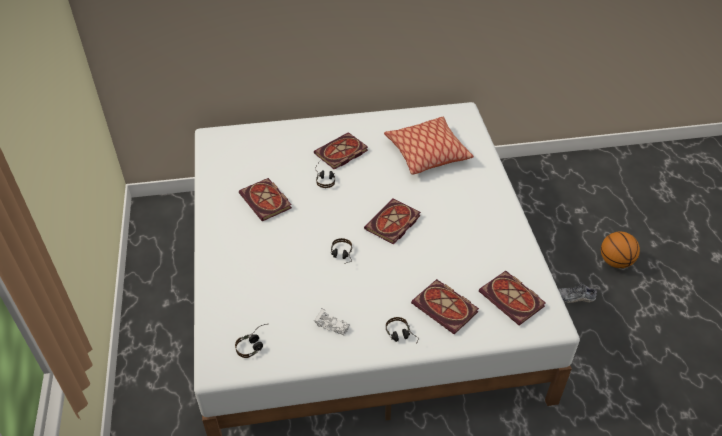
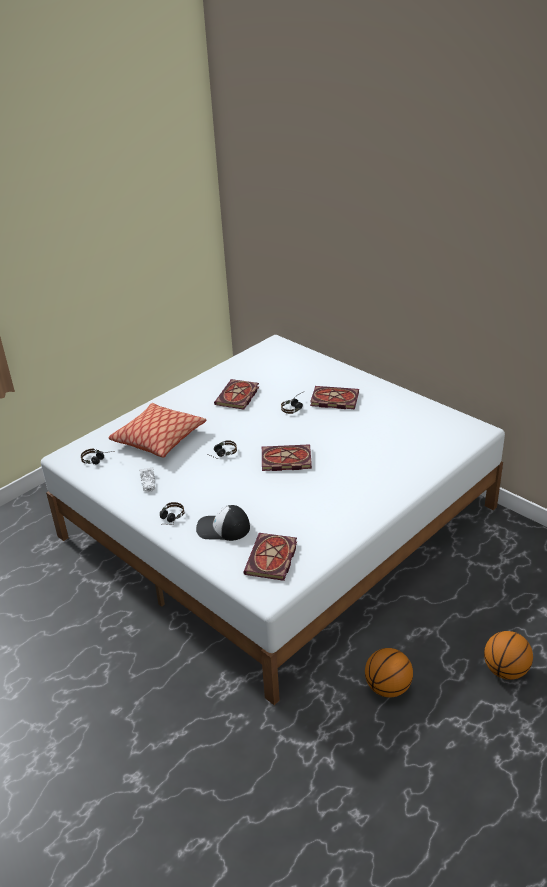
camera: 55 degrees right, 10 degrees down
pillow [384,117,474,175] -> pillow moved to [108,403,207,458]
book [411,279,479,334] -> cap [196,505,250,541]
shoe [558,282,597,303] -> none
none -> basketball [365,648,413,698]

